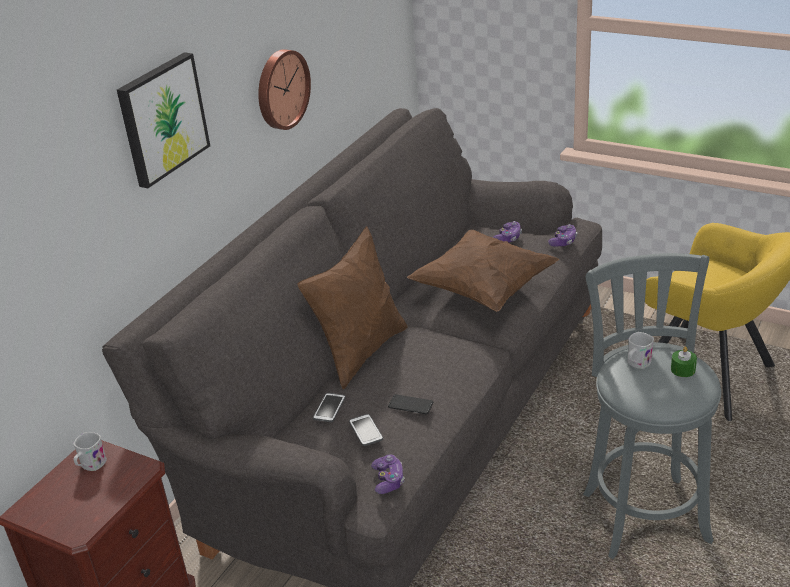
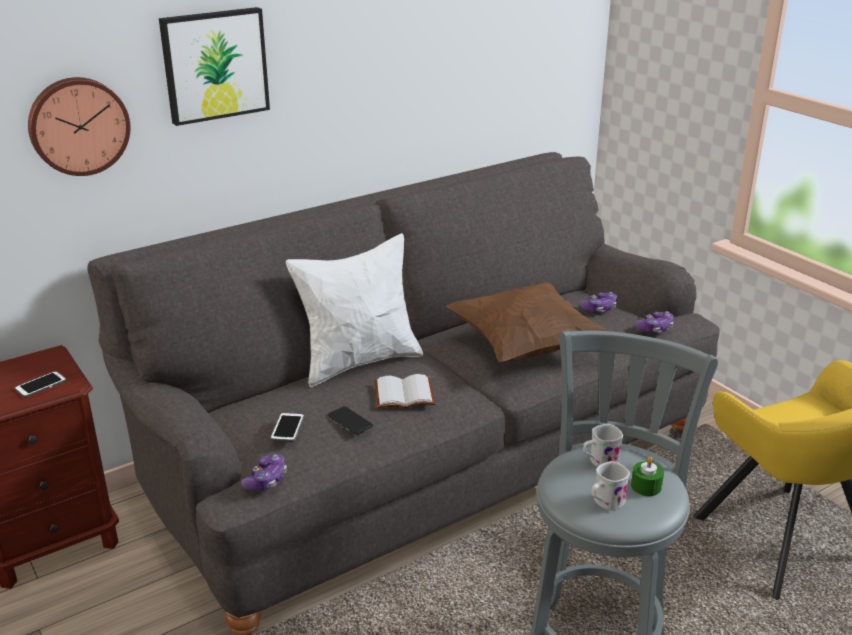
camera: 25 degrees right, 5 degrees down
white mug [73,432,107,471] -> white mug moved to [592,461,630,510]
wall clock [258,49,311,130] -> wall clock moved to [28,77,130,176]
brown pillow [297,226,408,389] -> white pillow [286,233,423,387]
phone [313,393,346,422] -> phone moved to [15,371,67,398]
none -> white book [374,374,435,408]

